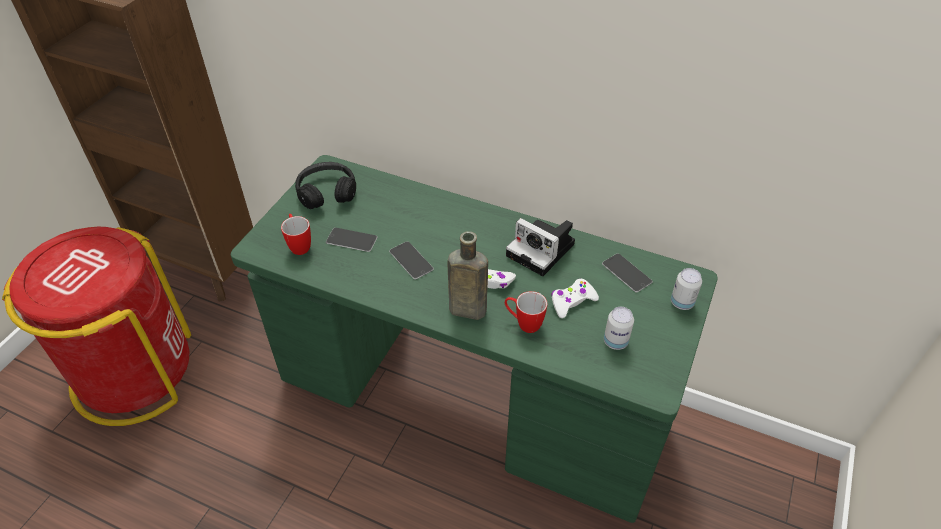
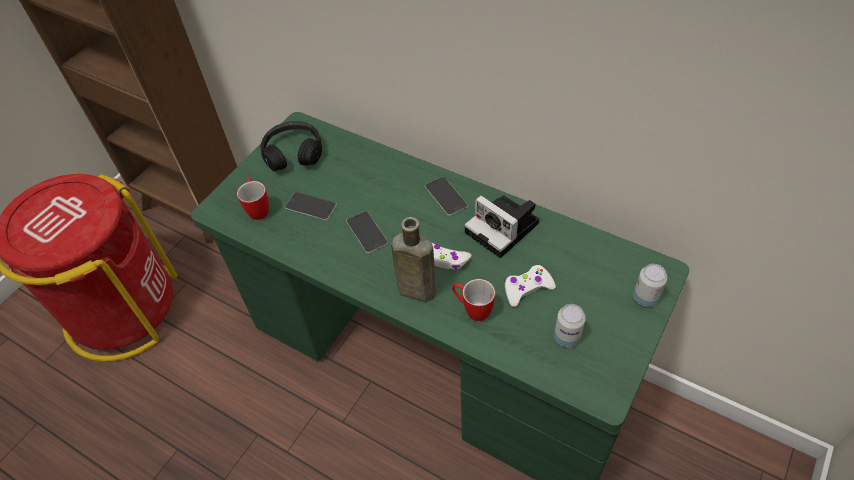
camera: 10 degrees right, 5 degrees up
phone [602,253,653,292] -> phone moved to [425,177,468,216]

